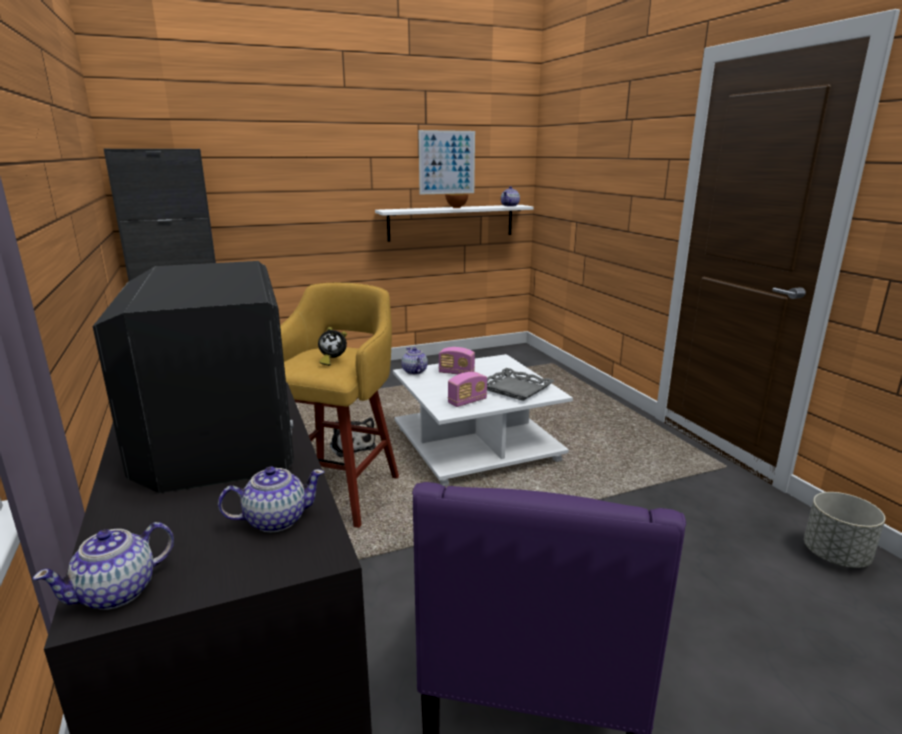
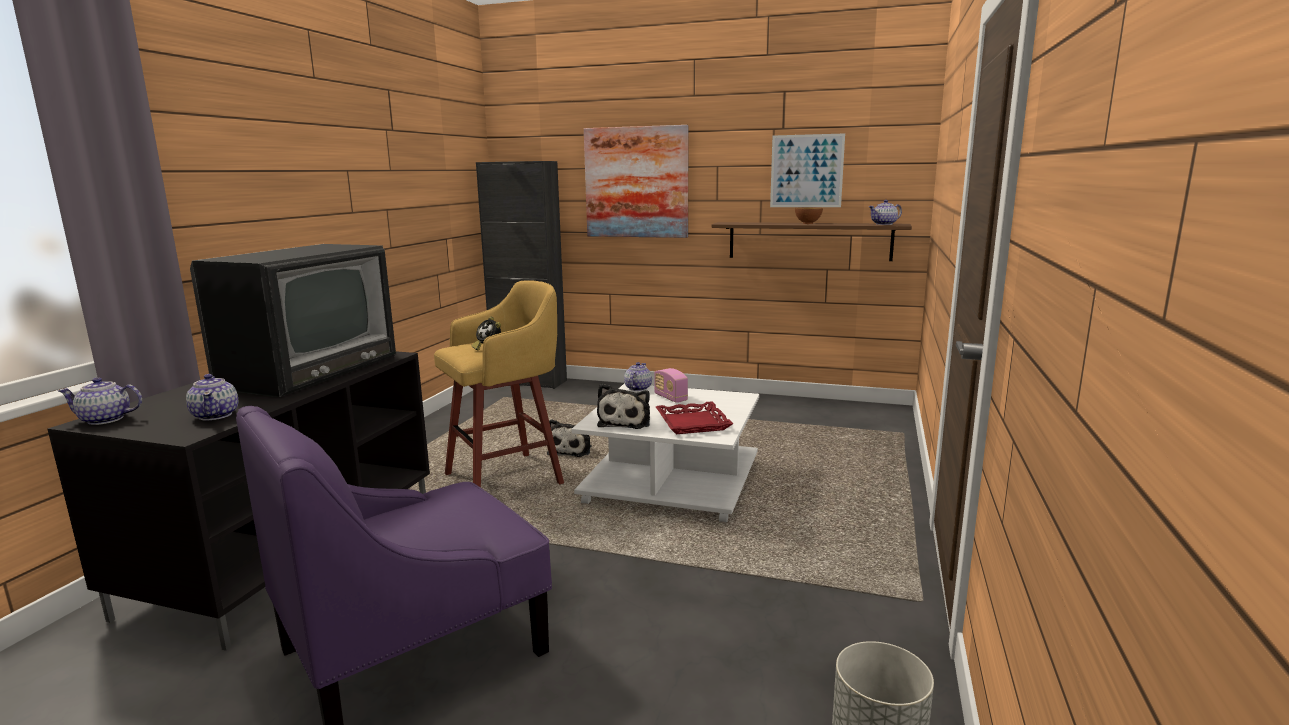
camera: 40 degrees right, 5 degrees down
teapot [218,467,324,533] -> teapot turned 45 degrees clockwise [186,374,238,420]
white shelf [375,205,534,242] -> brown shelf [712,222,912,261]
radio [448,372,487,407] -> plush toy [597,384,650,429]
grey tray [487,368,554,401] -> red tray [656,401,733,434]
none -> picture [584,125,688,238]

